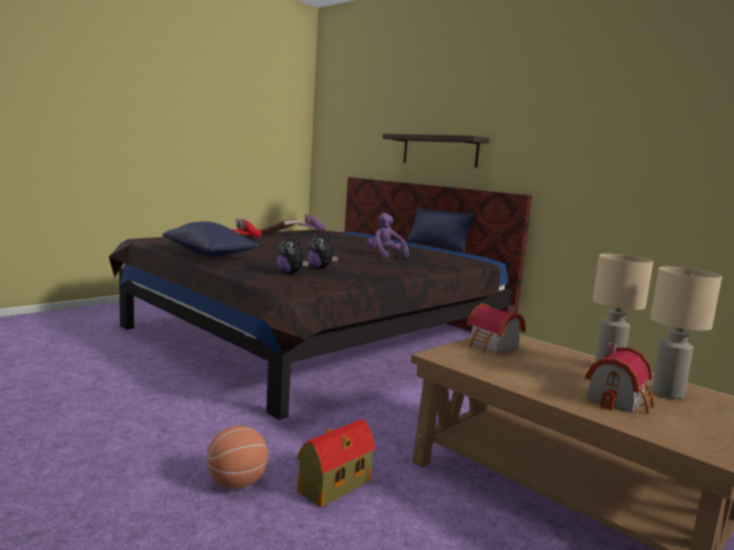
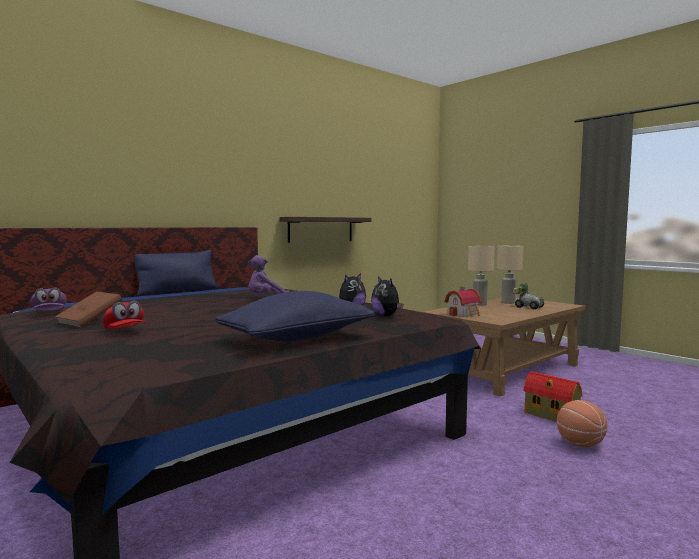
camera: 85 degrees left, 5 degrees down
plush toy [276,234,309,274] -> plush toy turned 105 degrees clockwise [371,276,403,316]
shelf [382,134,490,168] -> shelf moved to [280,217,371,243]
toy house [585,343,655,414] -> toy car [513,283,544,309]

